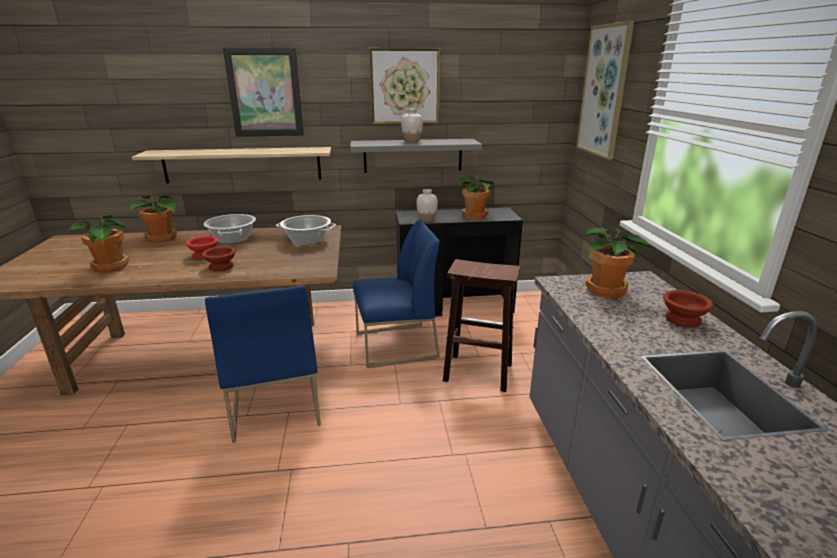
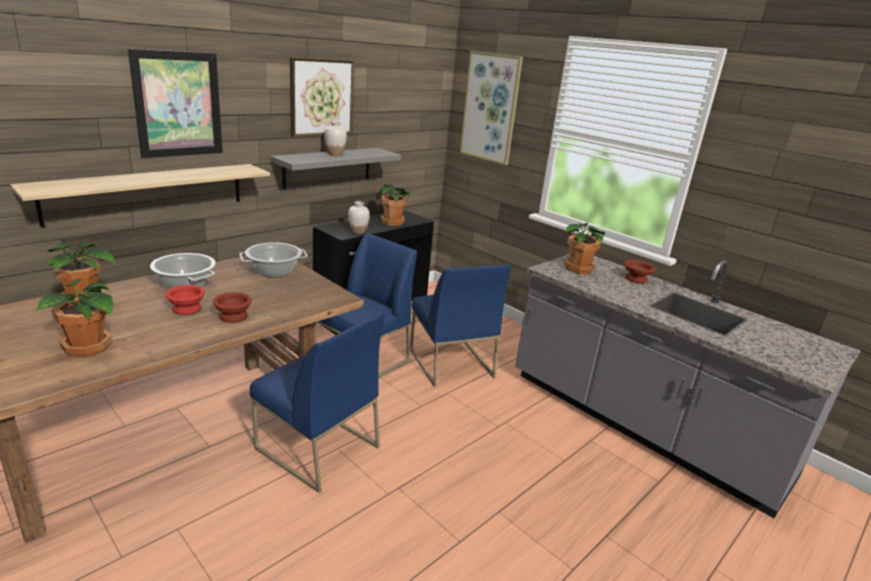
camera: 40 degrees left, 0 degrees up
brown stool [443,259,520,392] -> blue chair [410,265,511,387]

